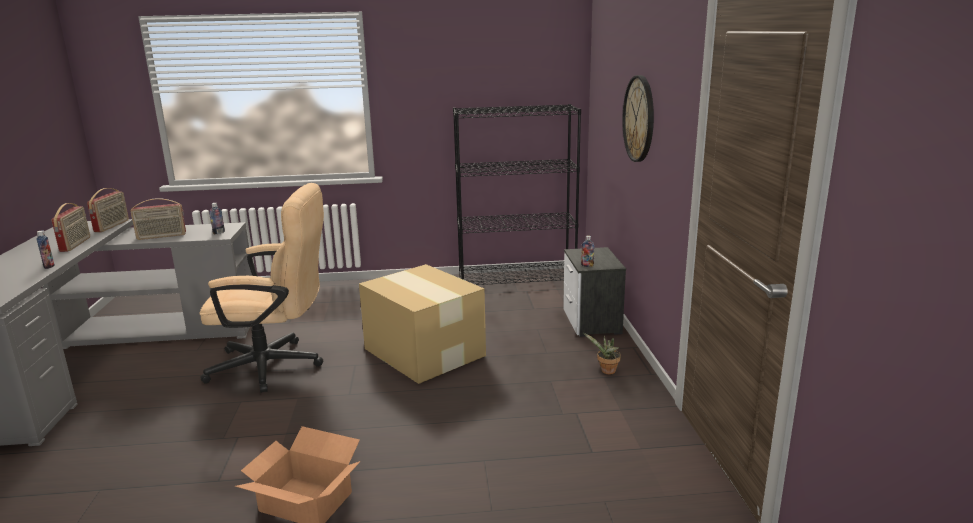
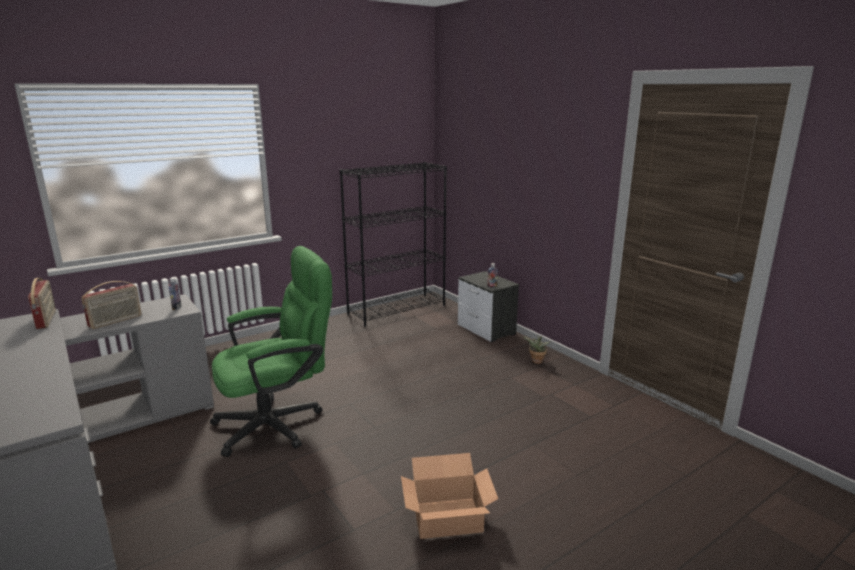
camera: 30 degrees left, 0 degrees up
bottle [36,231,55,269] -> none
radio [52,203,90,252] -> none
beige office chair [199,183,324,393] -> green office chair [210,246,332,457]
cardboard box [359,264,486,384] -> none
wall clock [622,75,654,162] -> none

